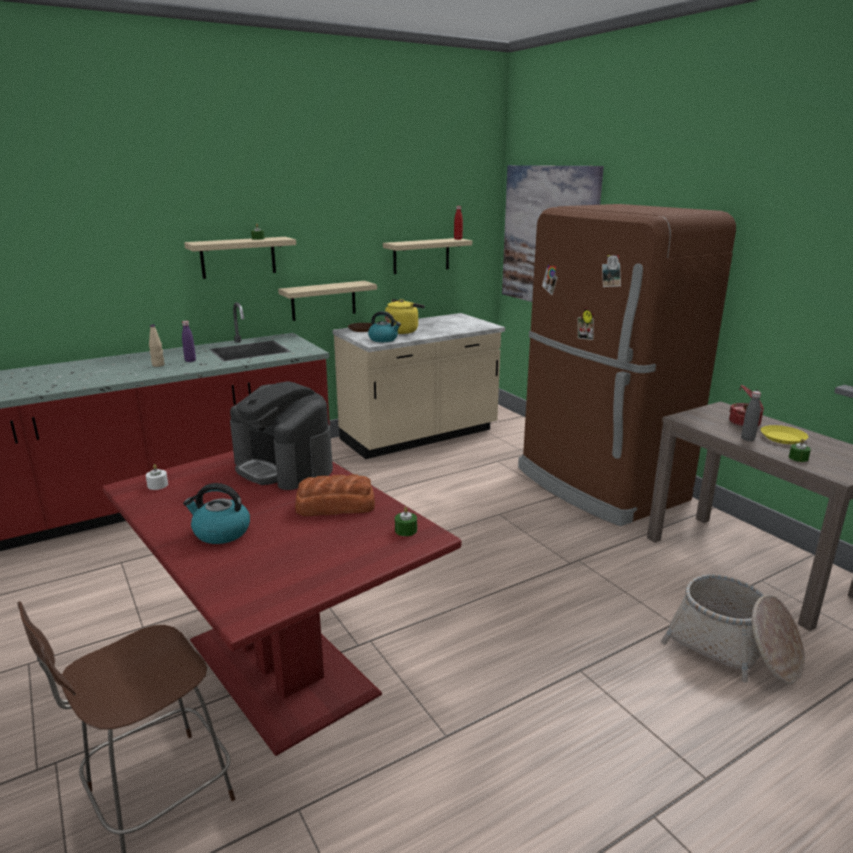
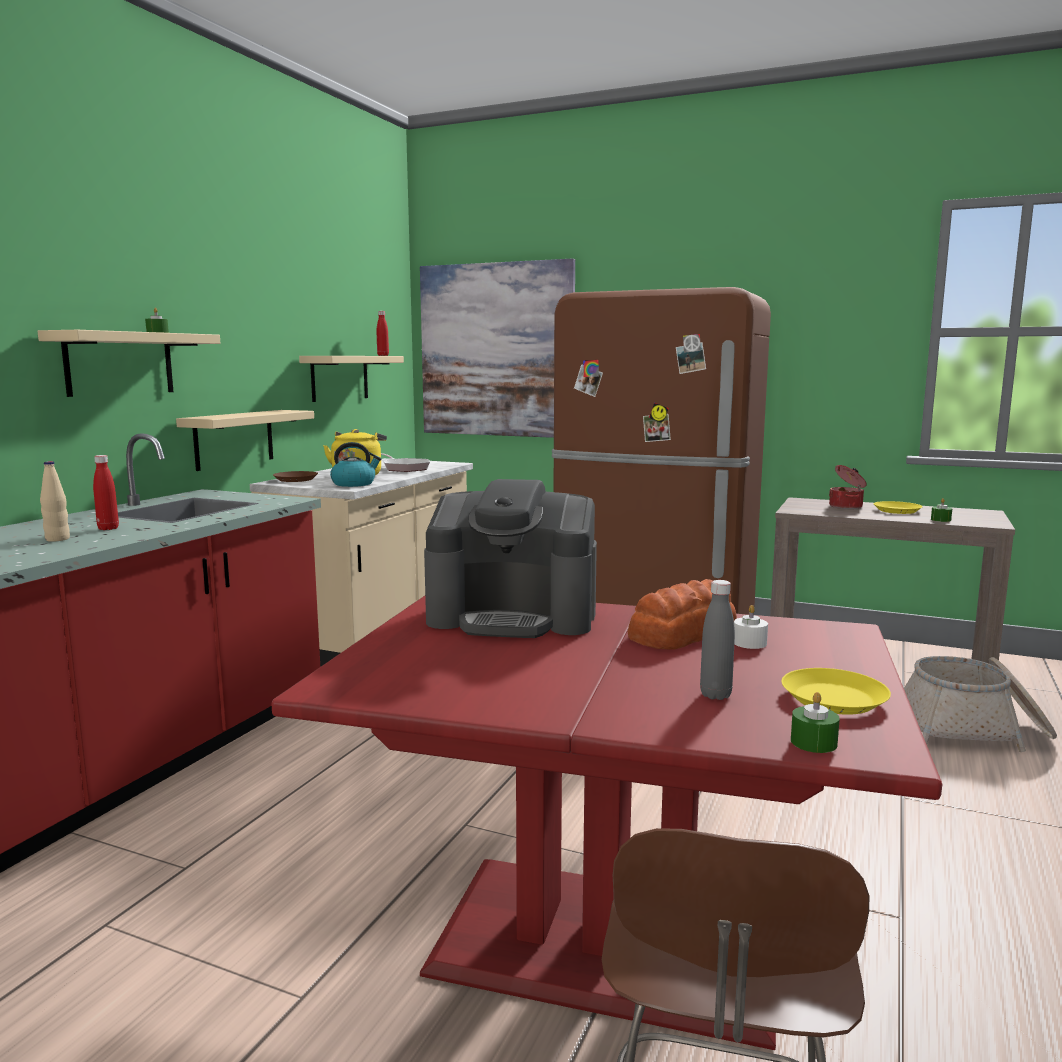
camera: 35 degrees left, 10 degrees down
white candle [146,464,168,490] -> white candle moved to [734,605,768,649]
purple bottle [182,321,196,362] -> red bottle [93,455,119,530]
kettle [183,483,250,544] -> none
green candle [395,507,417,536] -> green candle moved to [791,692,840,753]
grey bottle [741,391,761,441] -> grey bottle moved to [700,580,735,700]
none -> frying pan [381,453,430,472]
none -> yellow plate [782,668,891,715]

